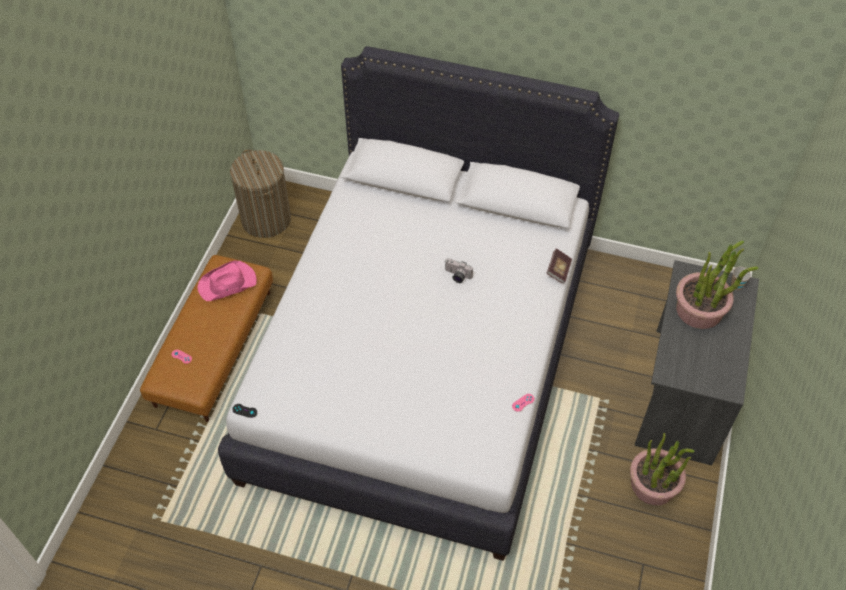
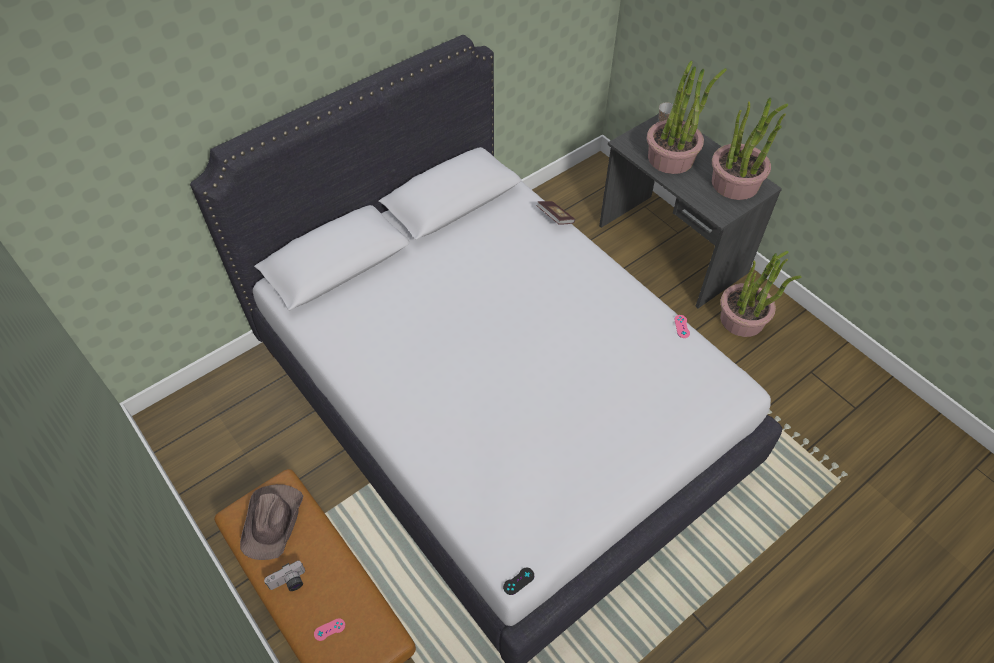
camera: 55 degrees left, 0 degrees up
pink hat [198,261,257,301] -> brown hat [240,484,303,560]
laundry basket [230,150,291,238] -> none
camera [445,258,473,283] -> camera moved to [264,560,305,591]
none -> potted plant [712,98,788,200]

